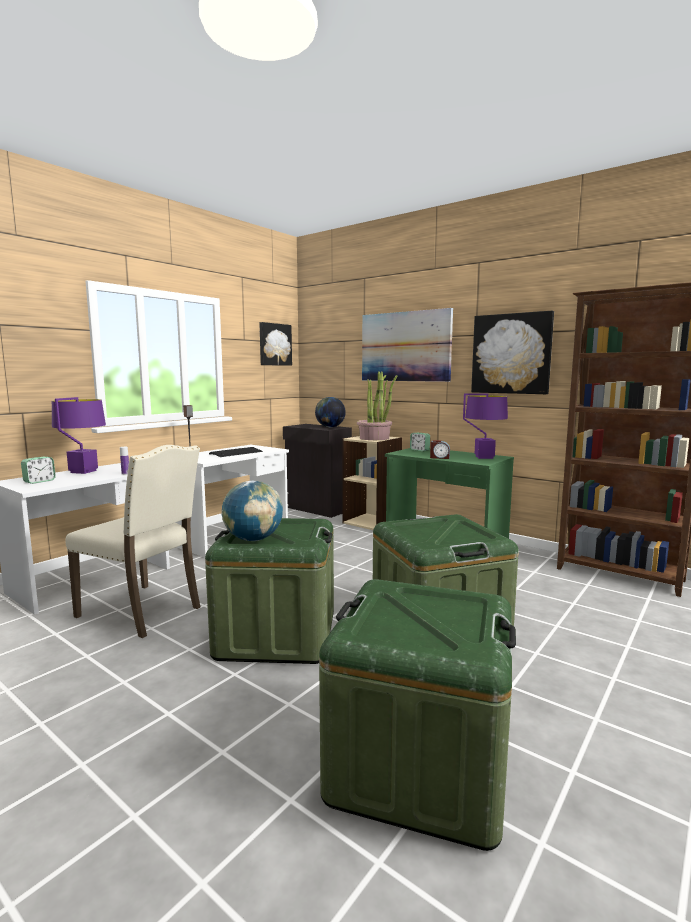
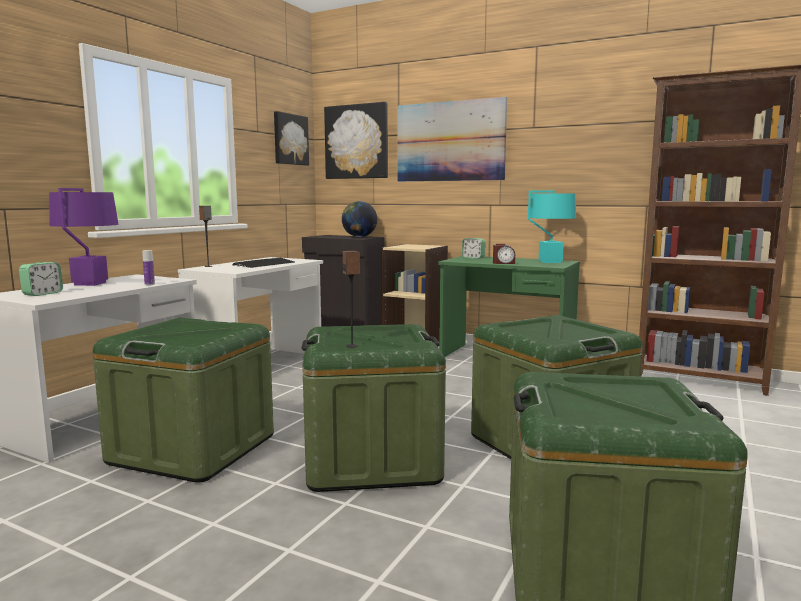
camera: 10 degrees left, 0 degrees up
beige chair [65,445,200,638] -> green storage box [93,318,274,483]
globe [222,481,283,541] -> speaker [343,251,360,348]
potted plant [357,371,398,440] -> none
purple table lamp [463,393,508,459] -> turquoise table lamp [528,191,576,263]
picture [471,311,554,394] -> picture moved to [324,102,388,179]

